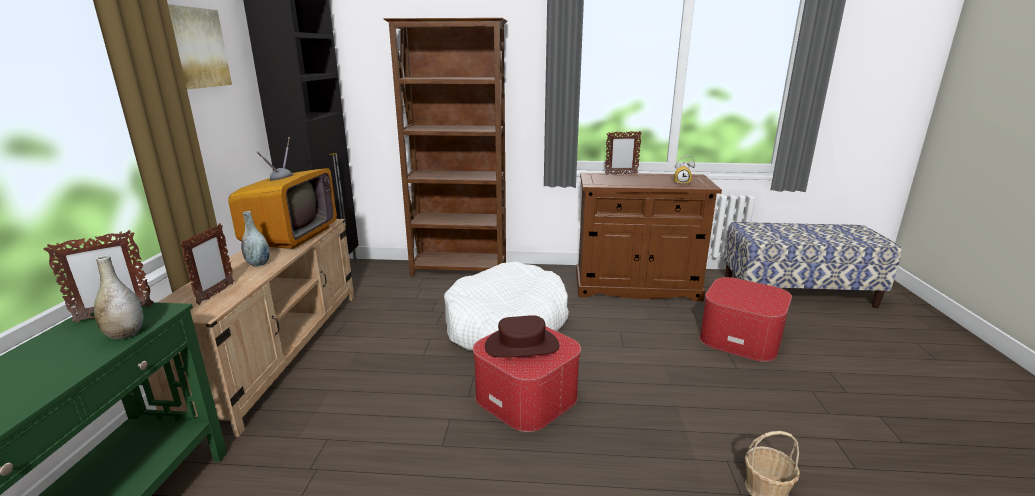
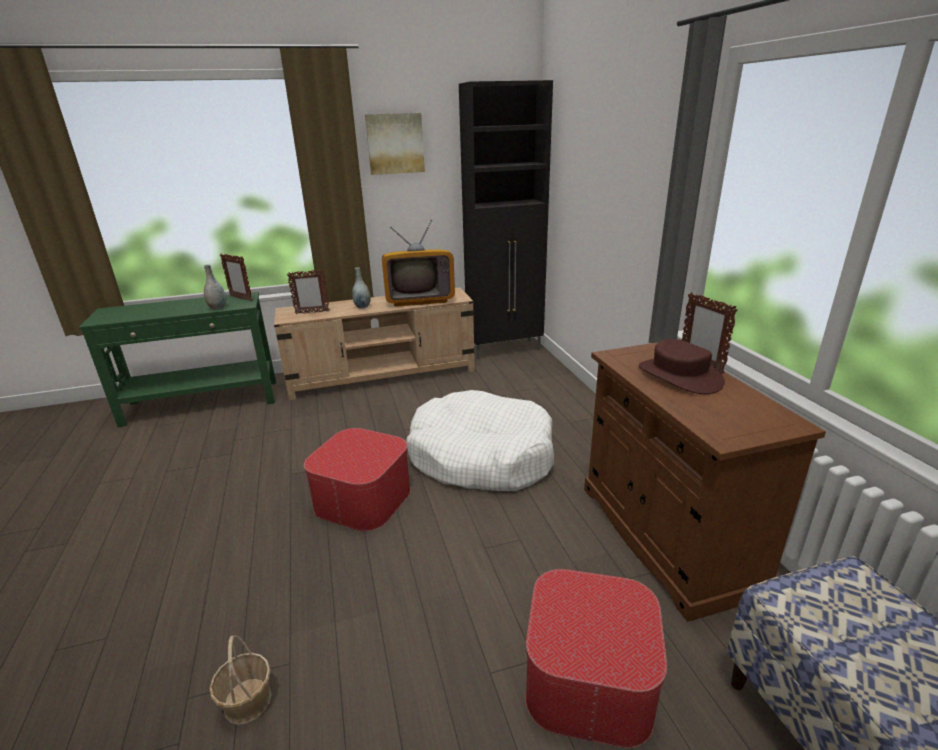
camera: 70 degrees right, 5 degrees up
brown bookcase [383,18,508,277] -> none
brown hat [485,315,560,358] -> brown hat moved to [639,339,725,394]
alarm clock [674,155,695,185] -> none

